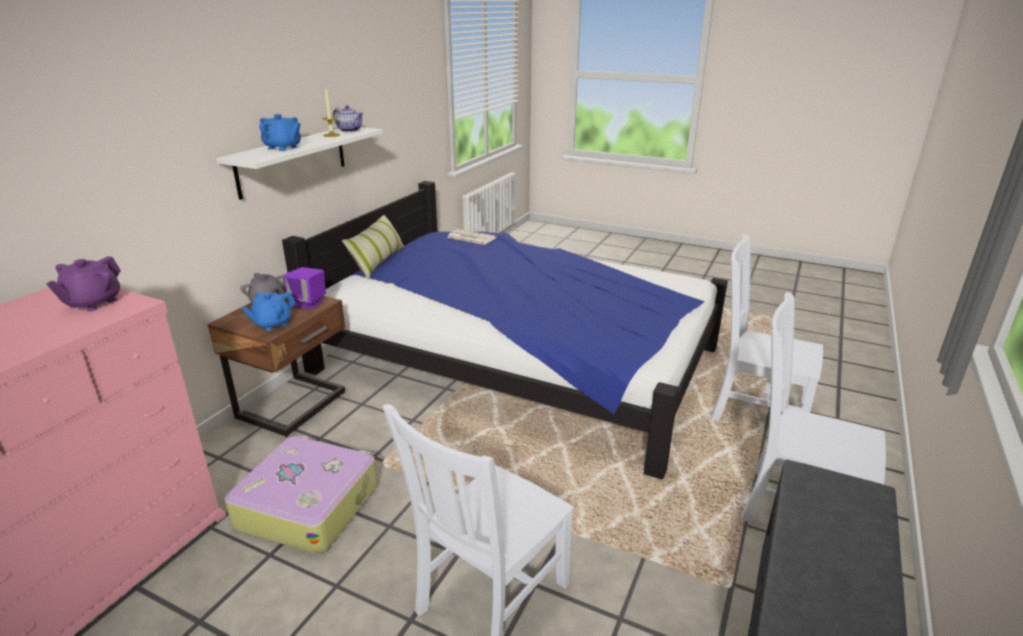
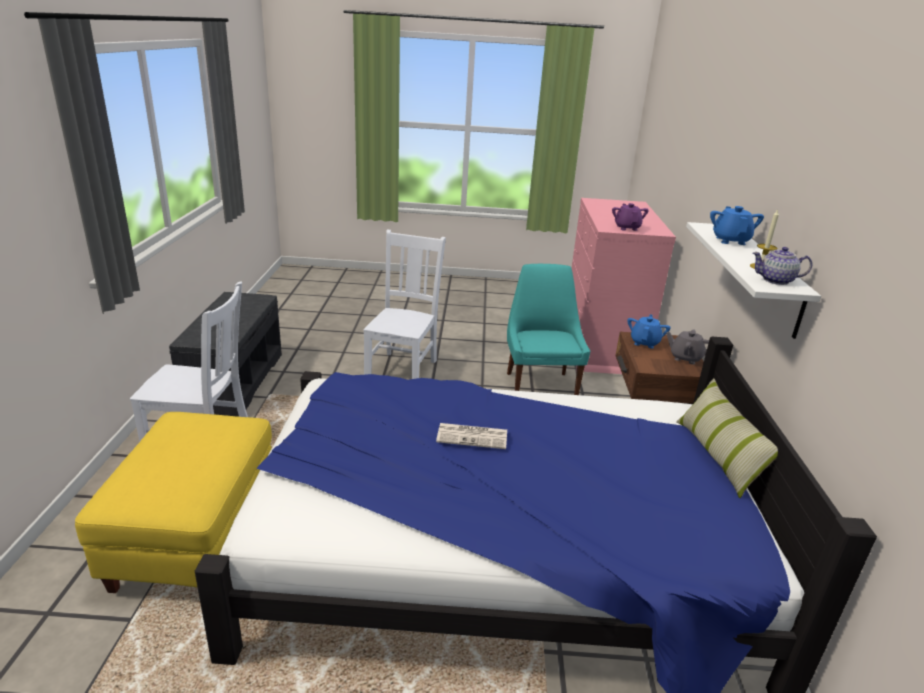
camera: 155 degrees right, 0 degrees up
suitcase [225,435,378,554] -> turquoise chair [507,264,590,395]
blue teapot [259,114,301,151] -> blue teapot turned 90 degrees clockwise [710,206,764,245]
purple speaker [284,267,326,309] -> none
newspaper [447,229,497,245] -> newspaper moved to [436,423,507,449]
white chair [711,234,823,421] -> yellow ottoman [75,412,272,593]

